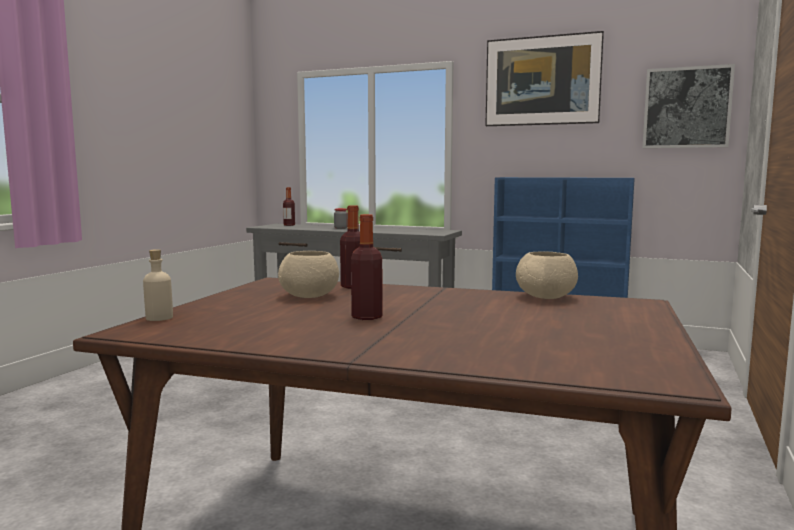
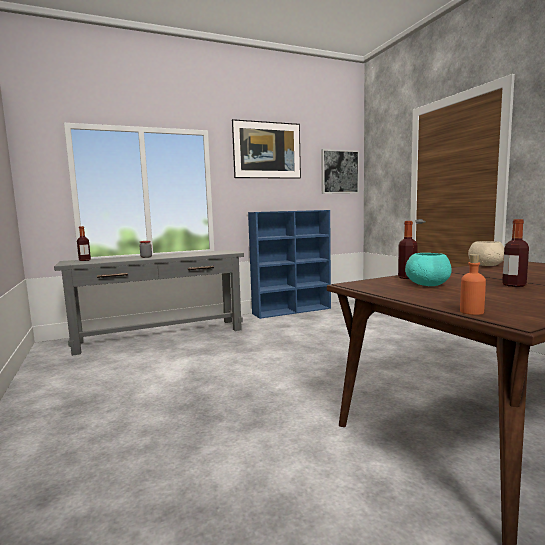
camera: 45 degrees left, 0 degrees up
beige bottle [143,249,173,321] -> orange bottle [460,254,486,315]
beige bowl [278,251,339,298] -> turquoise bowl [405,253,452,286]

